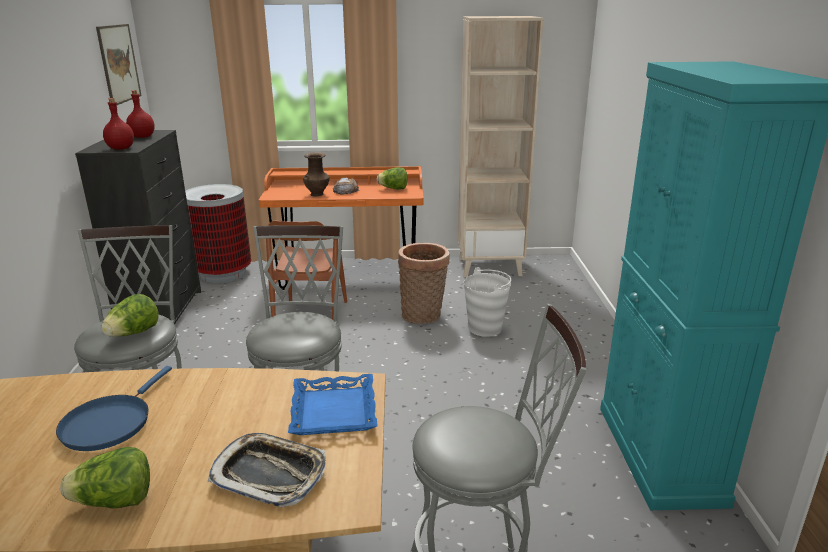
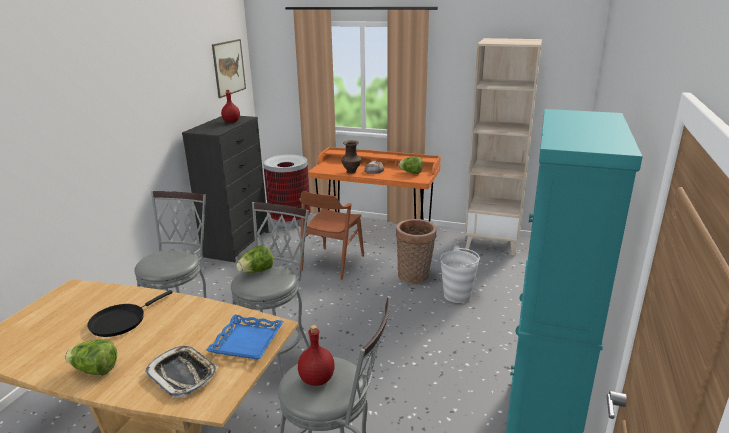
camera: 20 degrees right, 0 degrees up
blue frying pan [56,366,172,451] -> black frying pan [87,290,173,337]
lettuce [101,294,159,337] -> lettuce moved to [236,245,274,273]
red bottle [103,98,134,150] -> red bottle moved to [298,325,335,386]

